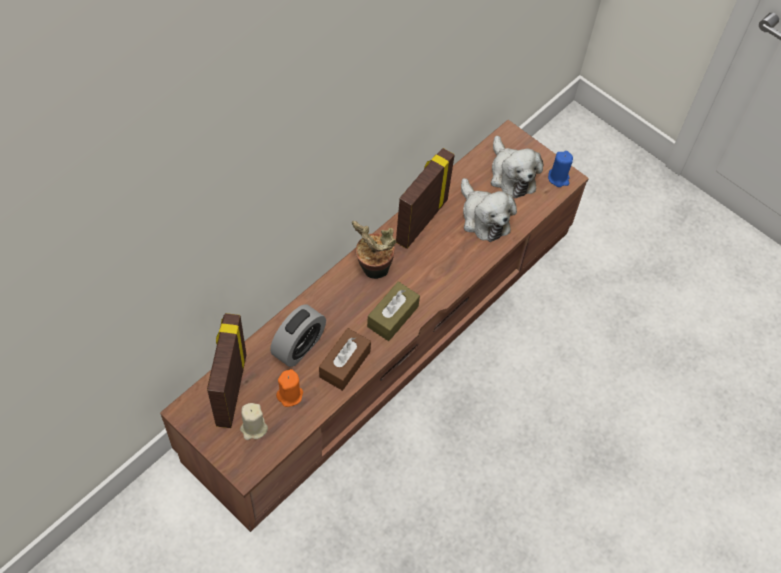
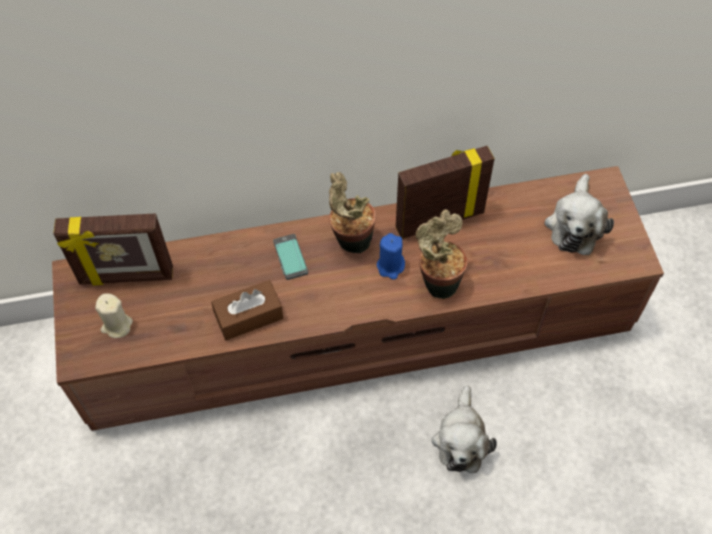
camera: 40 degrees right, 0 degrees up
picture frame [207,313,247,428] -> picture frame turned 135 degrees counterclockwise [53,214,173,285]
alarm clock [270,304,326,367] -> none
orange candle [276,369,303,407] -> none
brown tissue box [367,282,420,341] -> none
plush toy [461,178,517,242] -> plush toy moved to [431,385,497,473]
blue candle [548,151,573,187] -> blue candle moved to [377,233,405,280]
none -> phone [273,234,308,280]
none -> potted plant [416,209,467,299]

